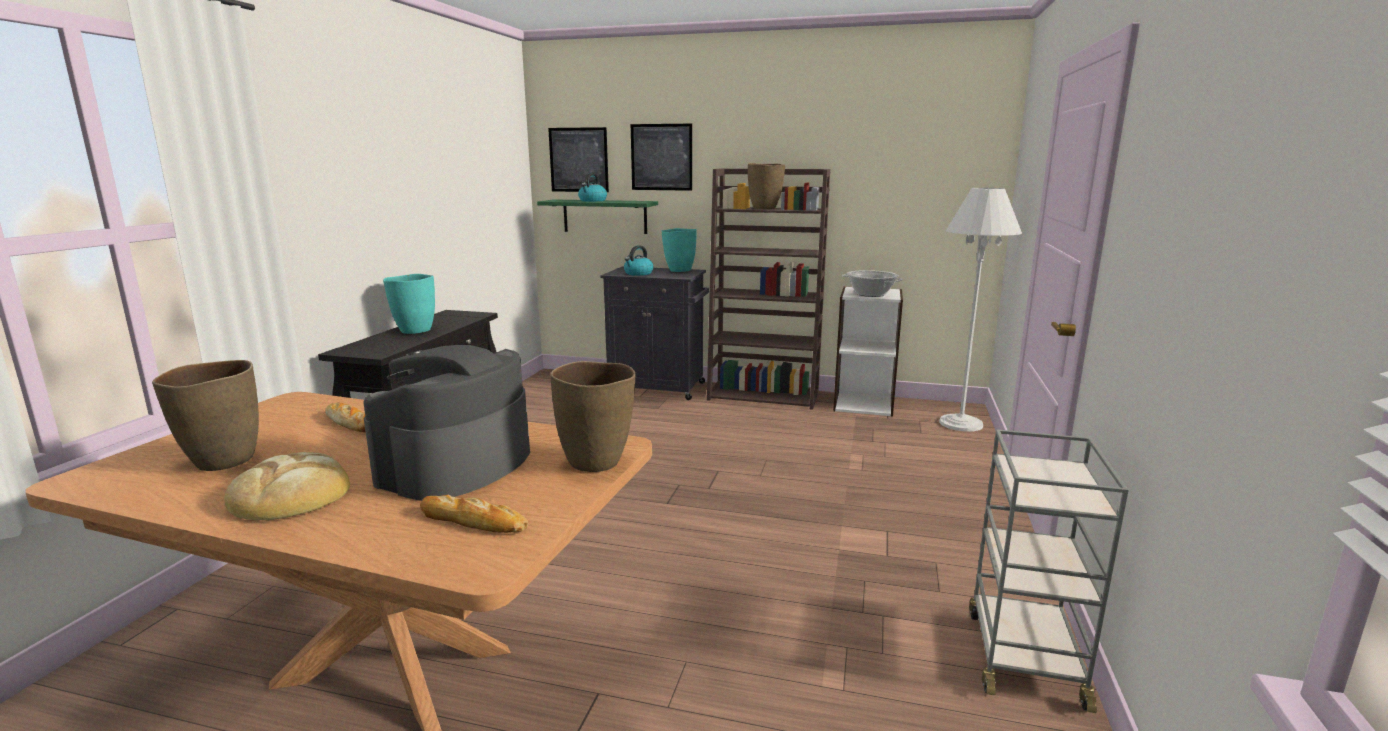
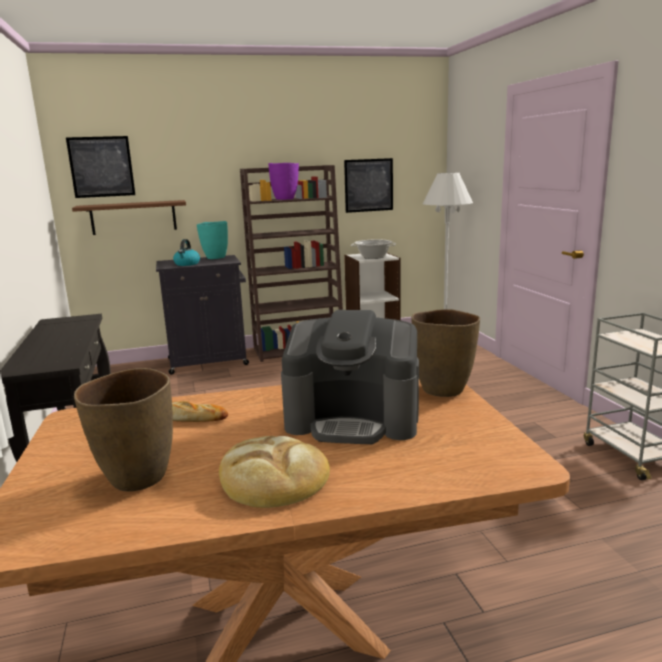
camera: 30 degrees left, 0 degrees up
coffee machine [363,345,530,501] -> coffee machine turned 75 degrees counterclockwise [281,310,419,444]
turquoise vase [383,274,435,334] -> none
bread [420,494,528,533] -> none
green shelf [537,199,658,234] -> brown shelf [72,200,186,235]
kettle [578,173,607,202] -> none
picture [631,124,692,191] -> picture moved to [344,158,393,213]
brown vase [748,163,785,209] -> purple vase [268,163,299,200]

